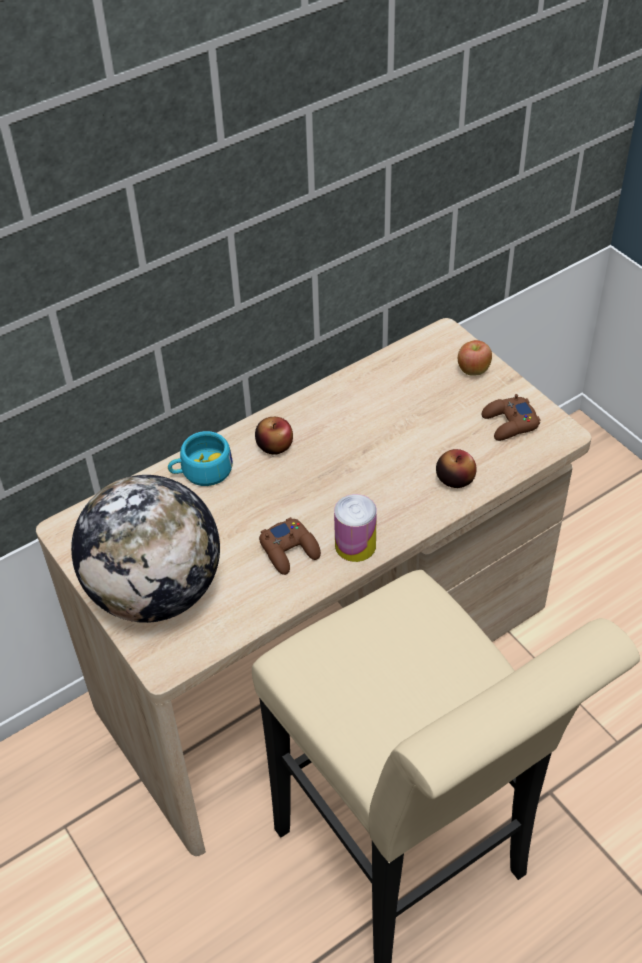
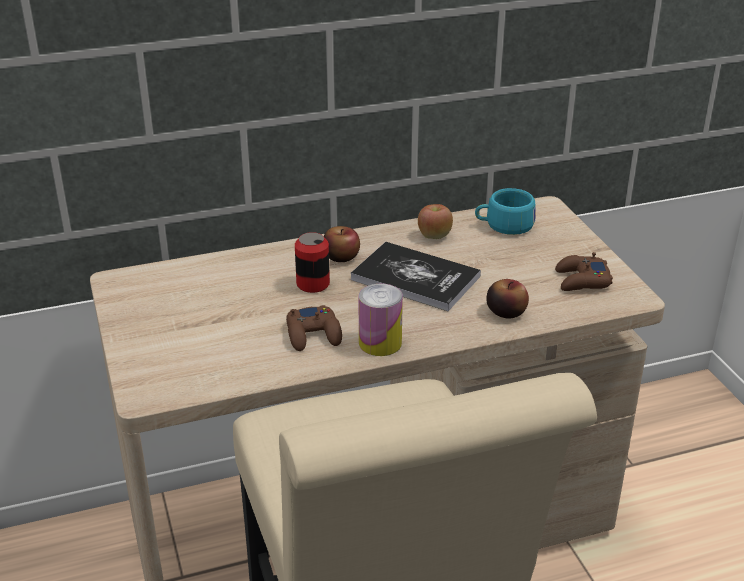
camera: 15 degrees right, 15 degrees down
globe [71,475,220,623] -> none
turquoise cup [168,431,233,486] -> turquoise cup moved to [475,188,536,235]
apple [458,340,492,375] -> apple moved to [418,204,453,239]
none -> can [295,232,330,293]
none -> book [351,242,481,311]

